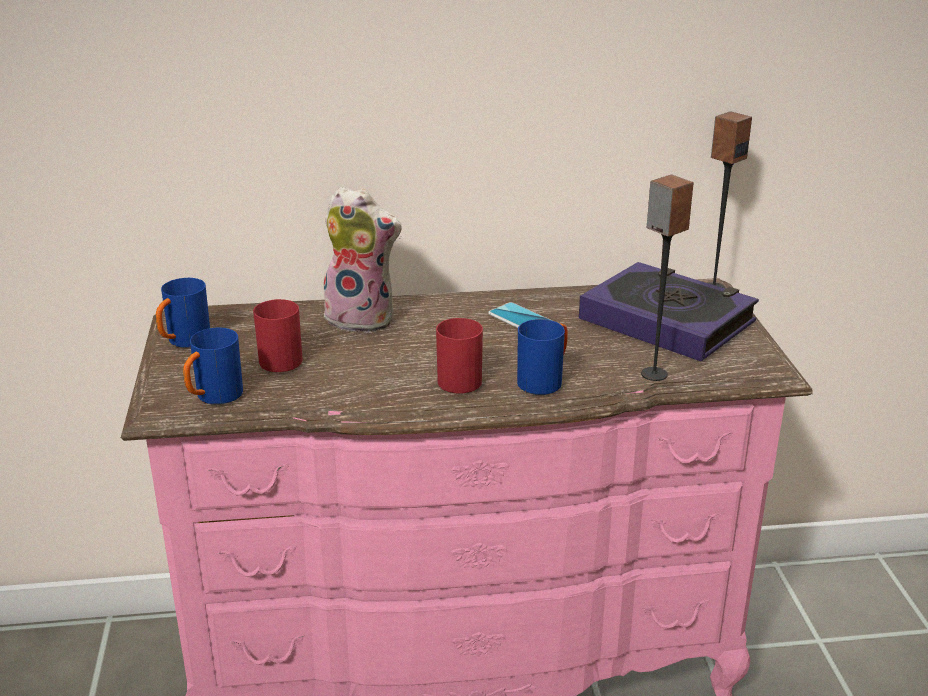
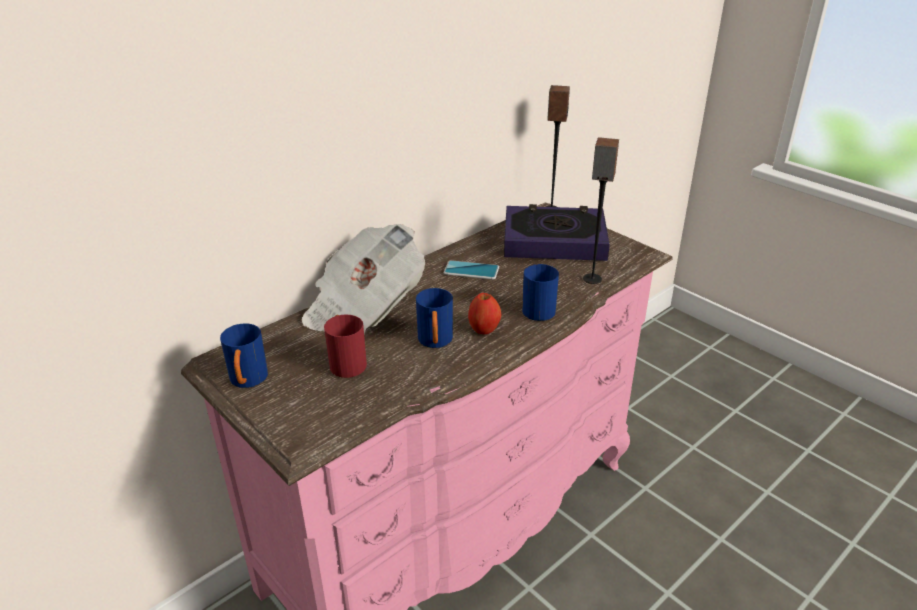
camera: 35 degrees left, 5 degrees up
blue mug [183,328,243,404] -> blue mug moved to [416,288,453,348]
plush toy [318,186,402,333] -> newspaper [301,224,425,334]
red mug [436,318,483,394] -> apple [468,293,502,334]

